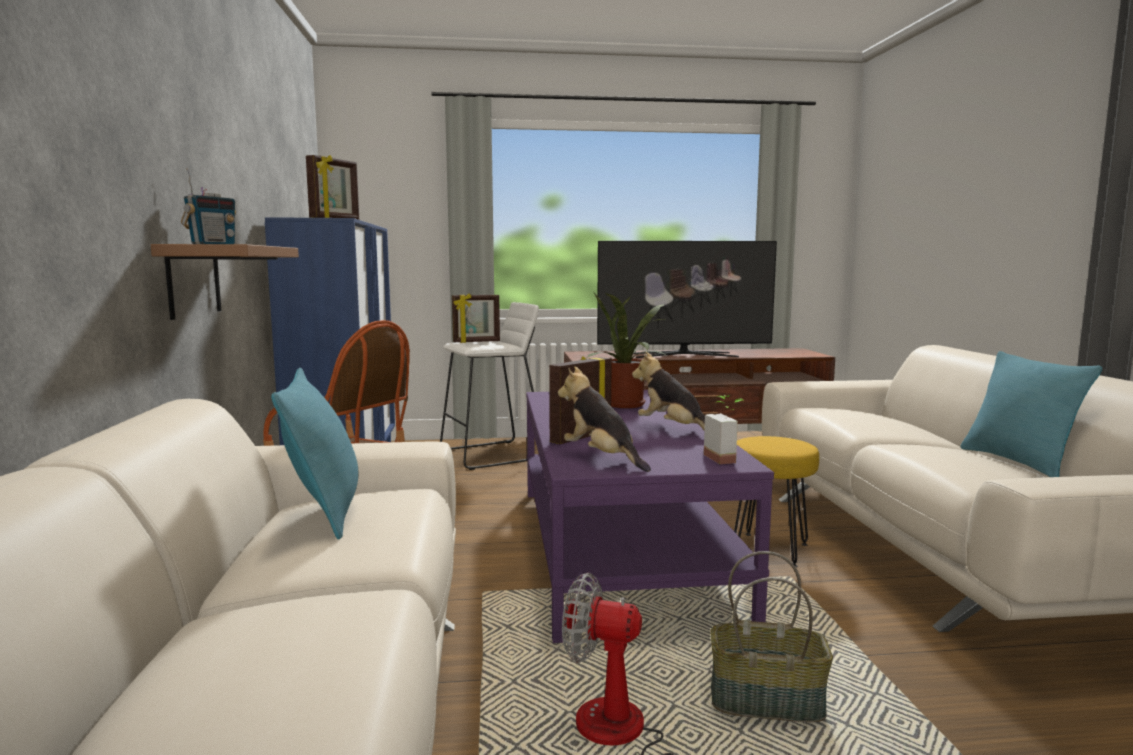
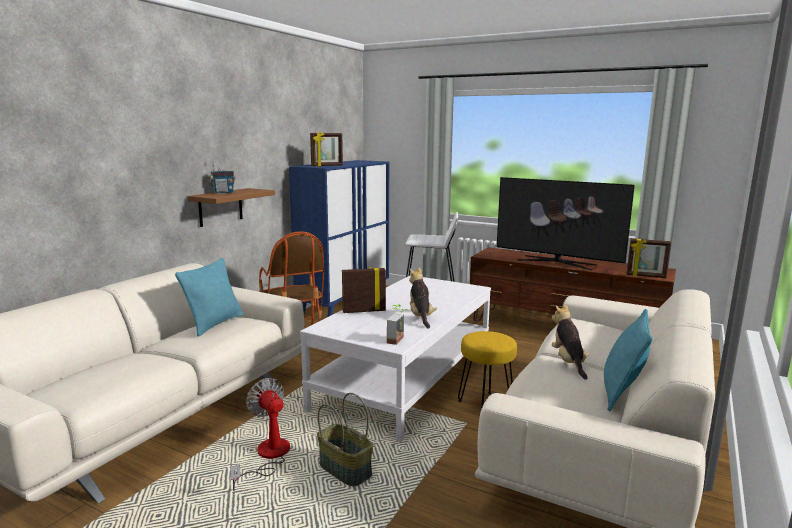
camera: 35 degrees right, 5 degrees up
picture frame [452,293,500,343] -> picture frame moved to [627,239,671,278]
purple coffee table [526,390,774,643] -> white coffee table [300,276,491,442]
plush toy [558,366,651,472] -> plush toy moved to [552,303,590,380]
potted plant [587,293,665,408] -> none

